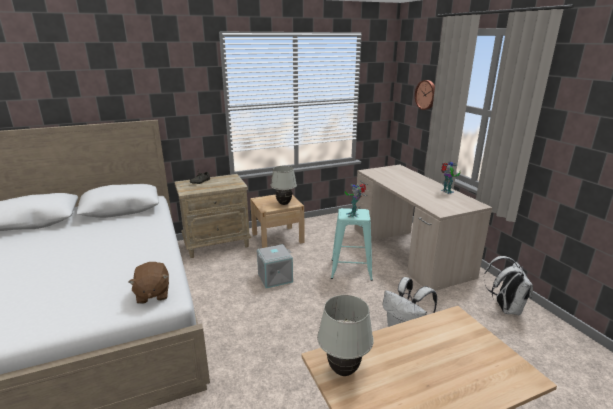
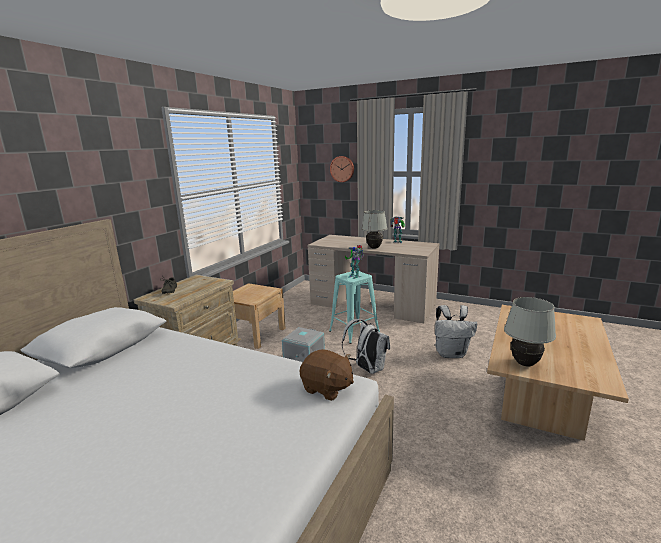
camera: 40 degrees left, 5 degrees down
white table lamp [271,166,297,205] -> white table lamp moved to [361,210,388,249]
white backpack [484,256,533,315] -> white backpack moved to [342,319,390,374]

